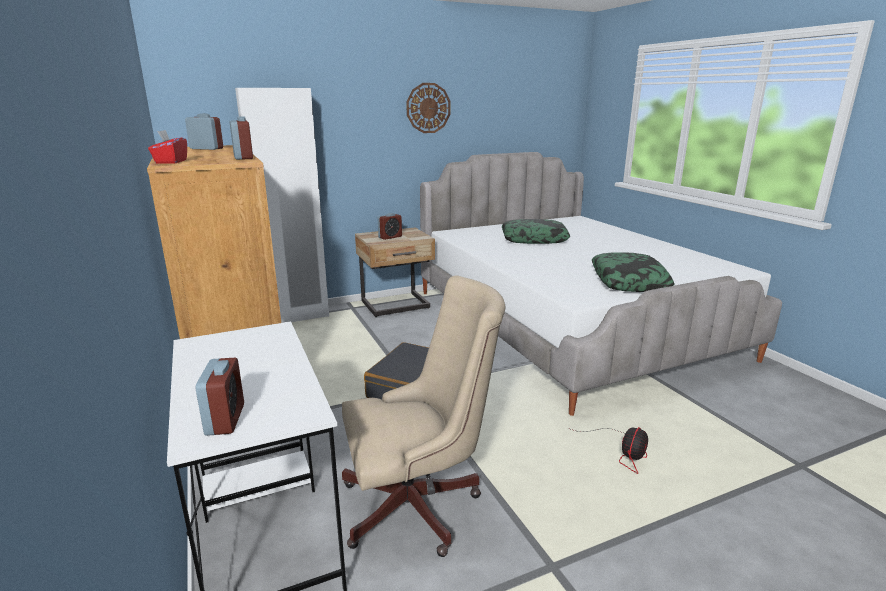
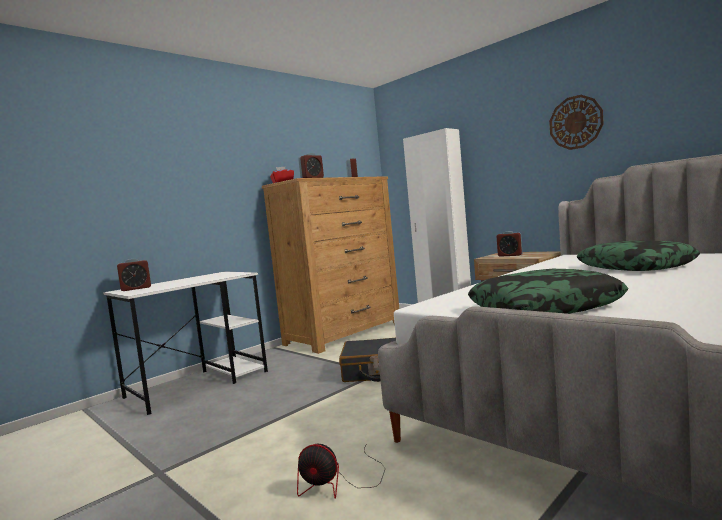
camera: 70 degrees right, 15 degrees down
beige office chair [342,276,506,557] -> none

